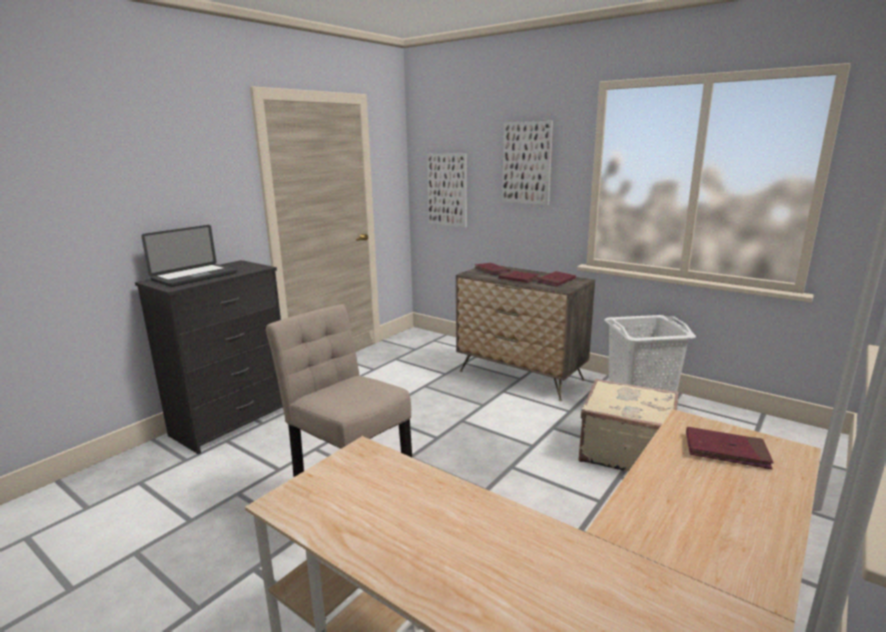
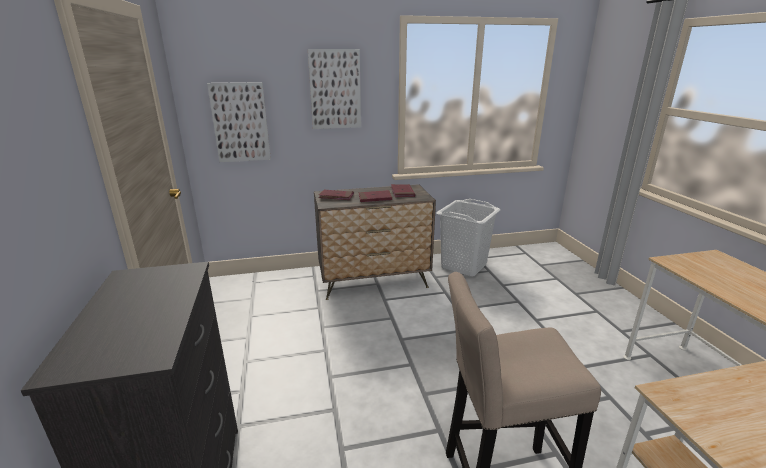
camera: 50 degrees left, 5 degrees up
laptop [141,225,237,287] -> none
beige suitcase [579,379,679,472] -> none
red book [686,427,774,469] -> none

